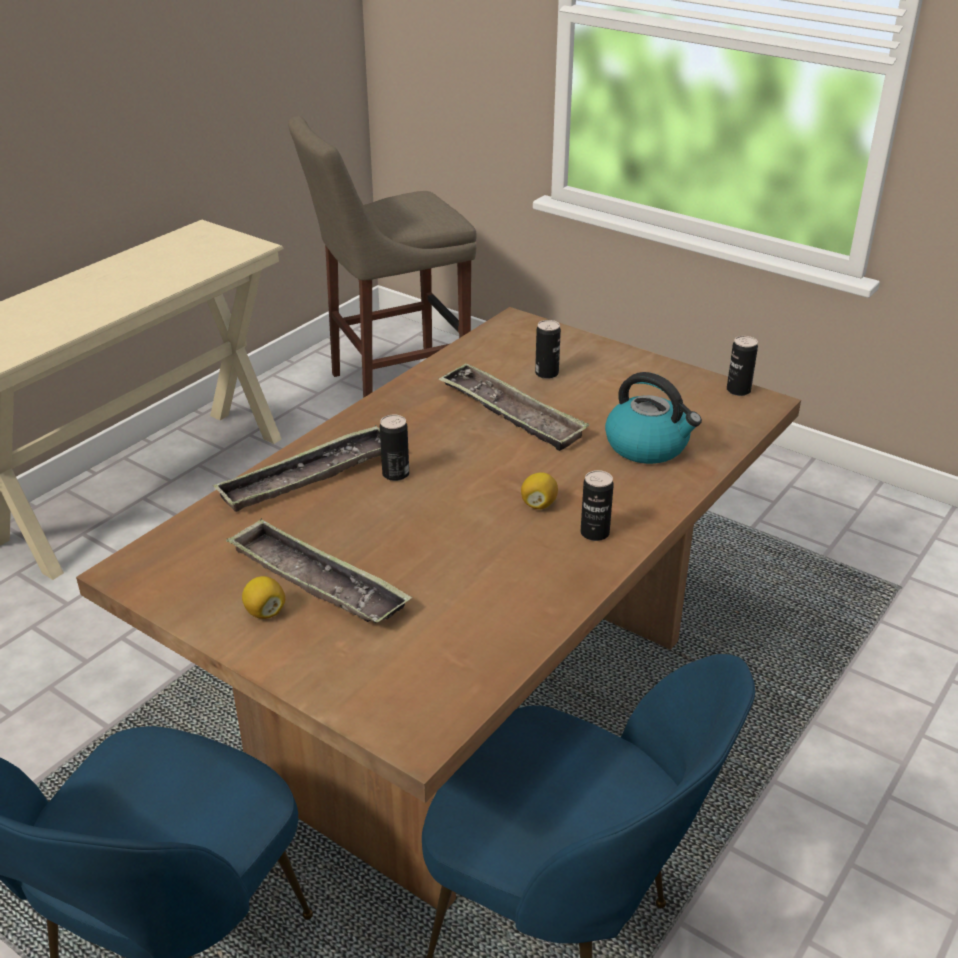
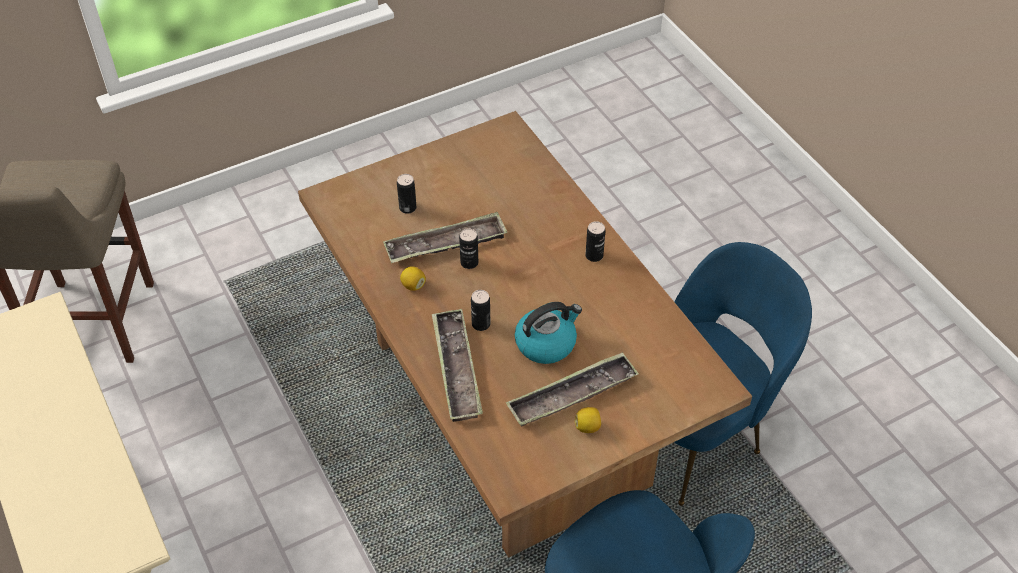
camera: 65 degrees left, 15 degrees up
lemon [521,472,558,509] -> lemon moved to [400,266,426,291]
kettle [605,372,702,464] -> kettle moved to [515,302,582,364]
can [727,336,758,396] -> can moved to [459,228,478,269]

